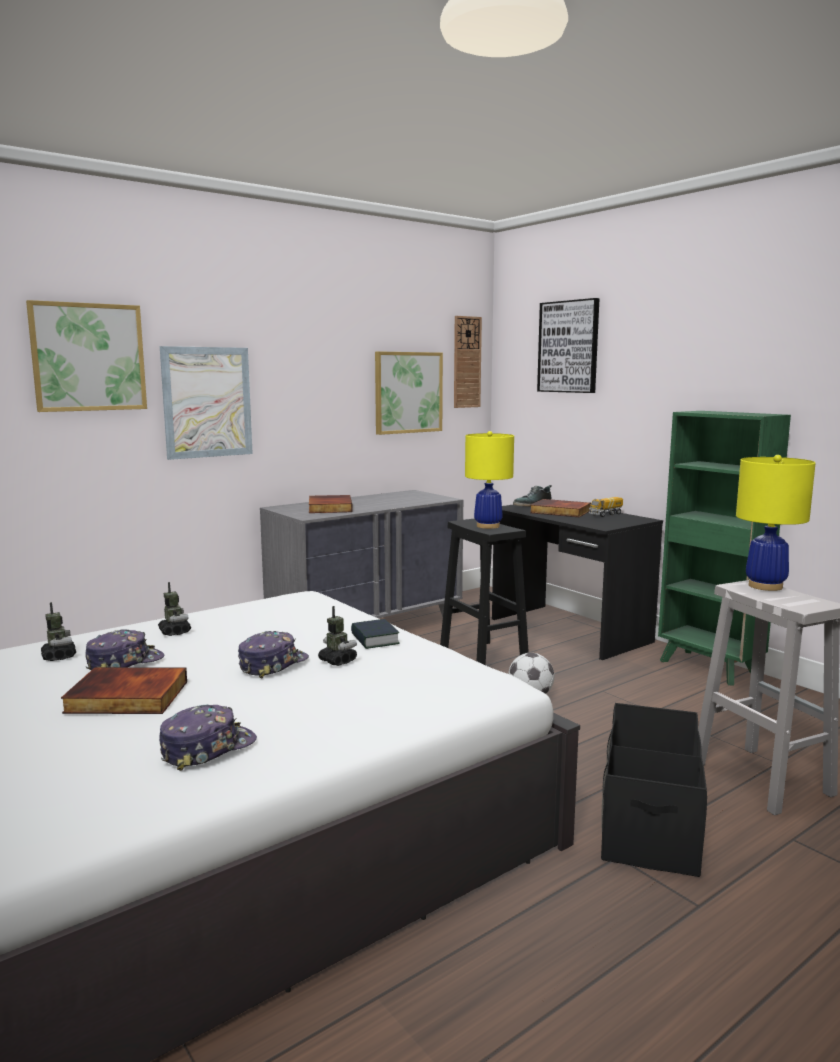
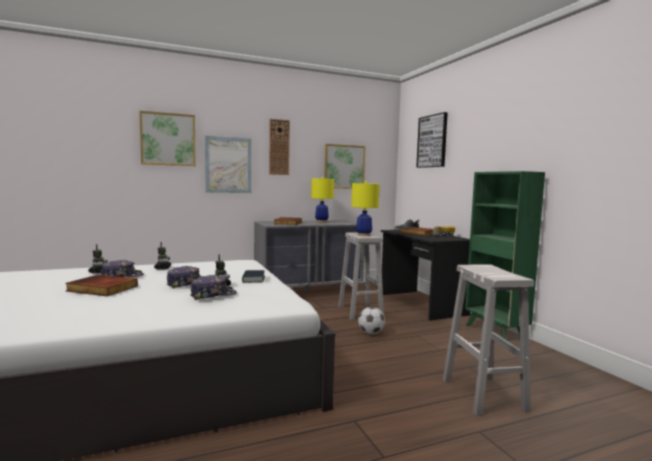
camera: 15 degrees right, 5 degrees down
cap [159,705,257,771] -> cap moved to [190,275,237,300]
black stool [440,519,529,665] -> white stool [338,232,384,320]
wall clock [454,316,482,408] -> wall clock moved to [269,119,290,175]
black storage box [601,703,707,877] -> none
yellow table lamp [736,455,816,591] -> yellow table lamp moved to [311,177,334,222]

